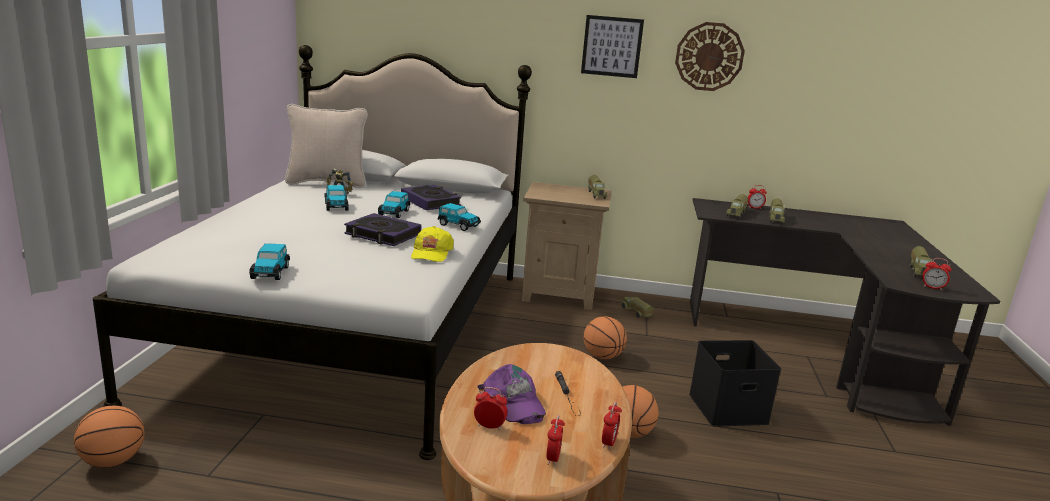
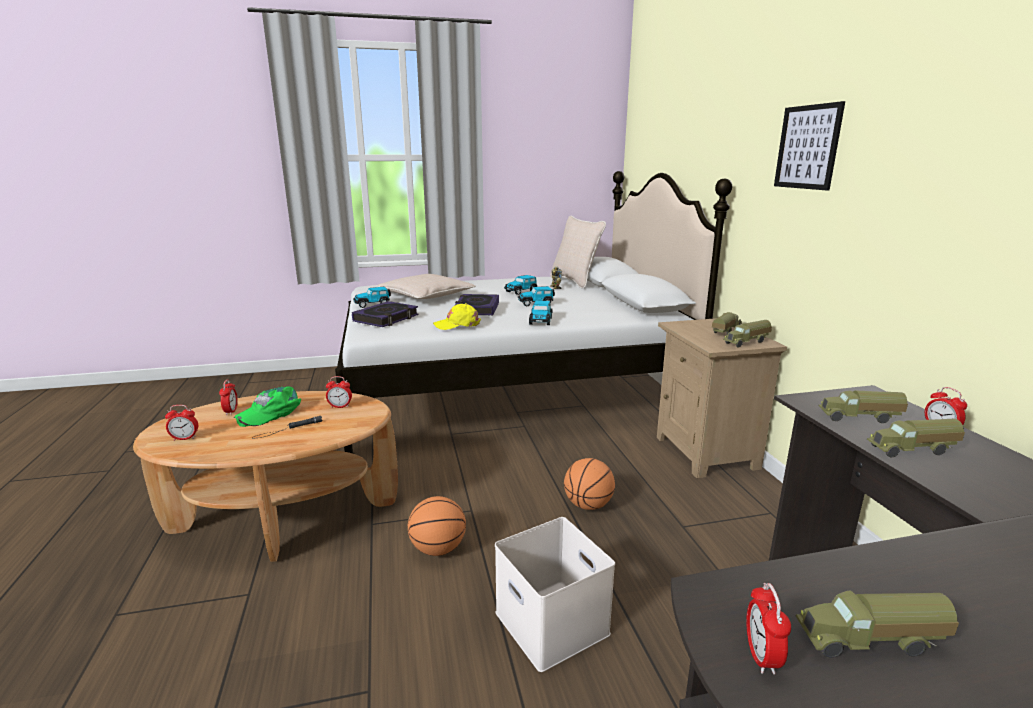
camera: 70 degrees right, 0 degrees up
basketball [74,406,144,468] -> none
book [401,185,461,210] -> book moved to [352,301,418,327]
purple cap [478,364,546,424] -> green cap [234,387,301,427]
alarm clock [602,401,622,450] -> alarm clock moved to [326,376,352,408]
toy truck [620,297,654,318] -> toy truck moved to [712,312,742,335]
wall clock [675,22,745,91] -> none
black storage box [689,340,781,427] -> white storage box [495,517,615,672]
none -> beige pillow [377,274,476,299]

